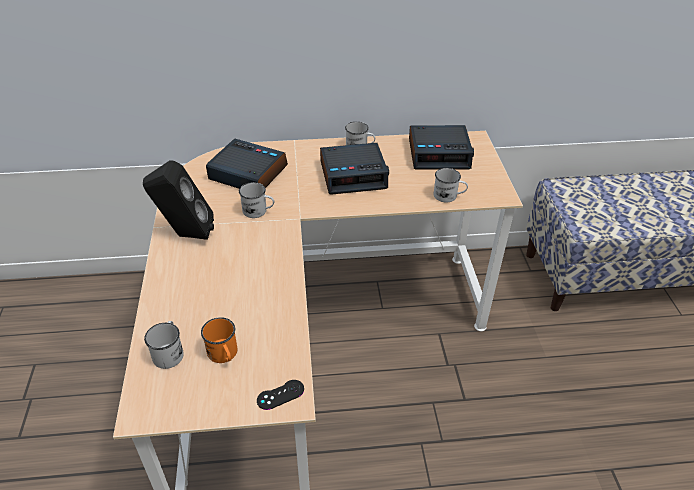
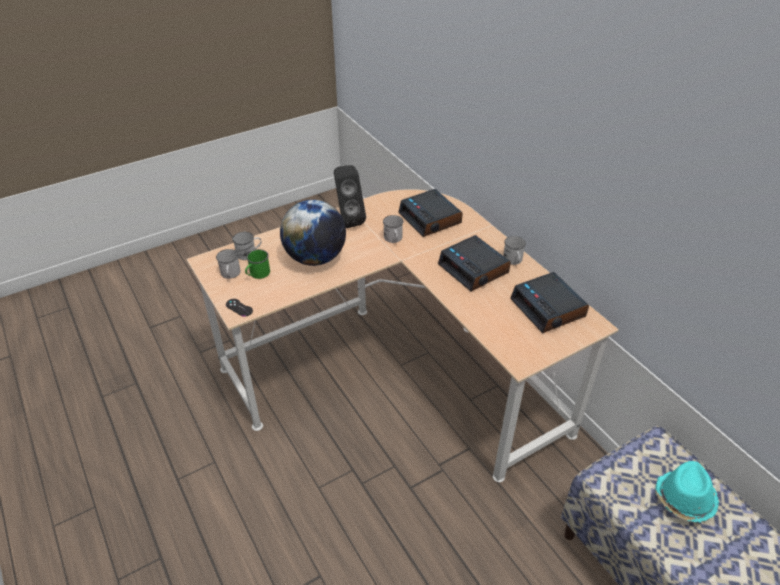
camera: 65 degrees right, 0 degrees up
orange mug [201,317,237,363] -> green mug [245,249,270,279]
alarm clock [206,138,288,189] -> alarm clock turned 150 degrees clockwise [398,189,463,237]
white mug [434,168,468,203] -> white mug moved to [216,249,241,279]
none -> globe [280,200,346,266]
none -> turquoise hat [655,461,719,522]

